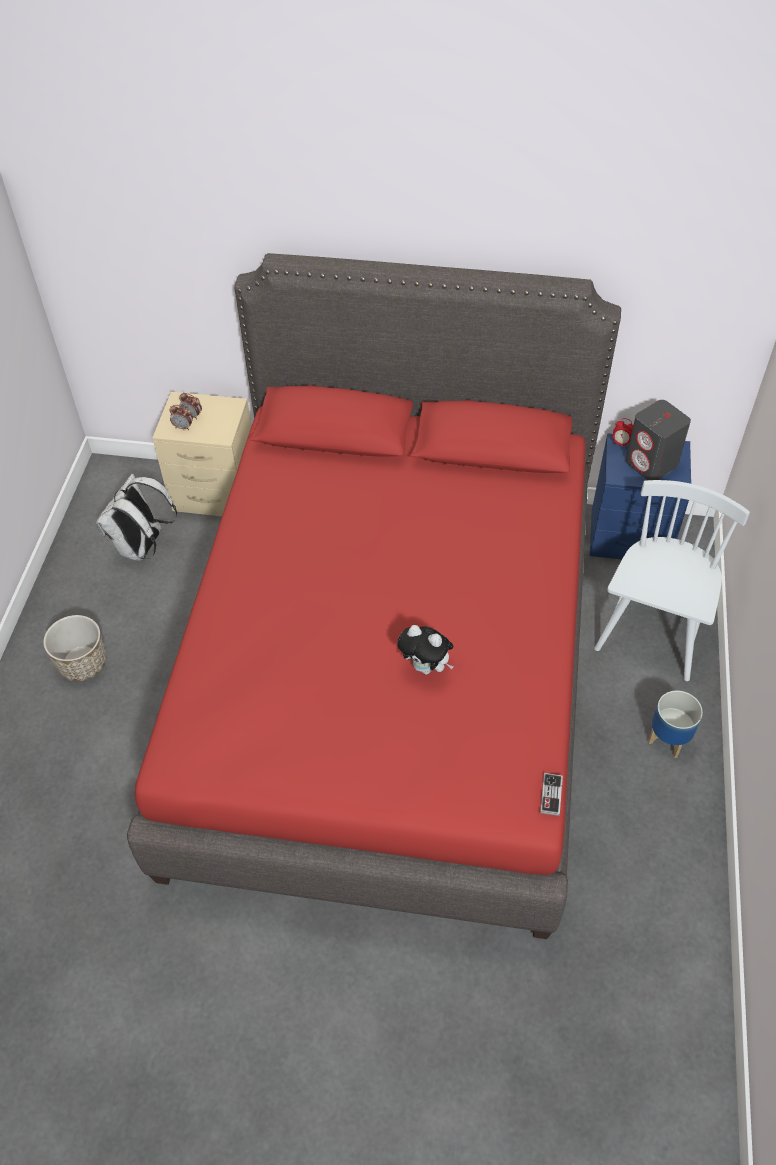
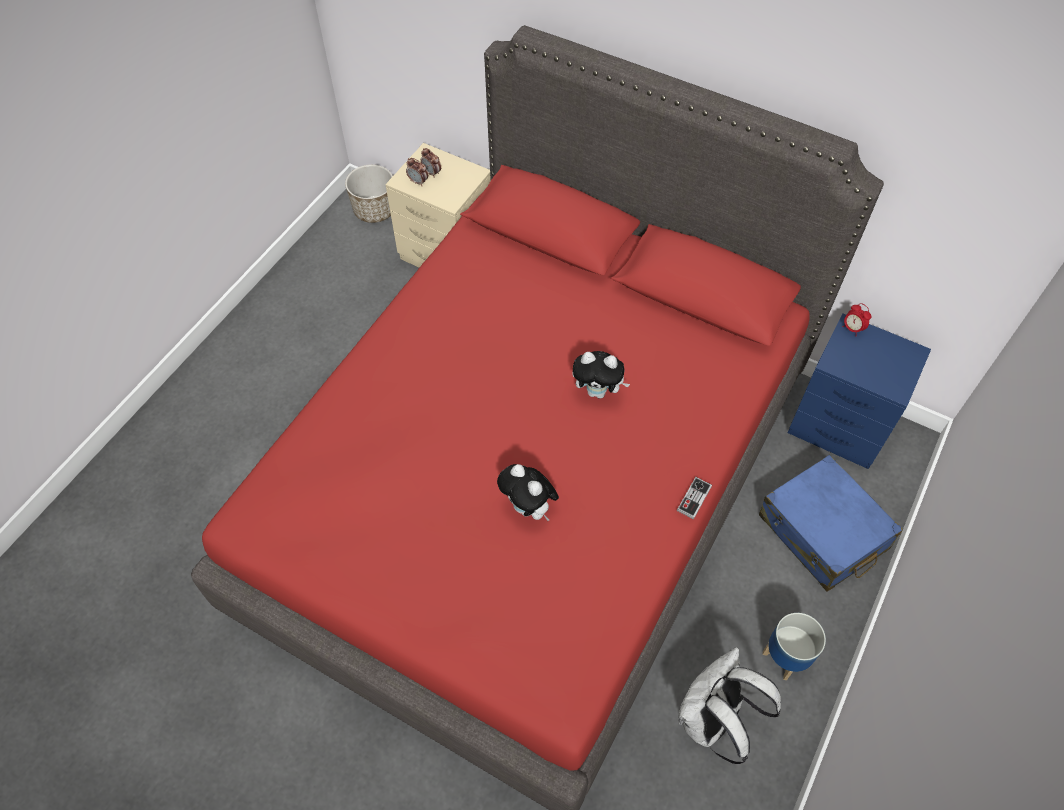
camera: 20 degrees right, 5 degrees up
planter [43,615,106,682] -> planter moved to [345,165,393,223]
white backpack [96,474,177,561] -> white backpack moved to [679,647,781,764]
game controller [540,773,563,816] -> game controller moved to [677,477,712,519]
white chair [594,480,750,681] -> blue suitcase [759,455,903,591]
grey speaker [625,400,691,480] -> none
none -> plush toy [572,351,630,399]

